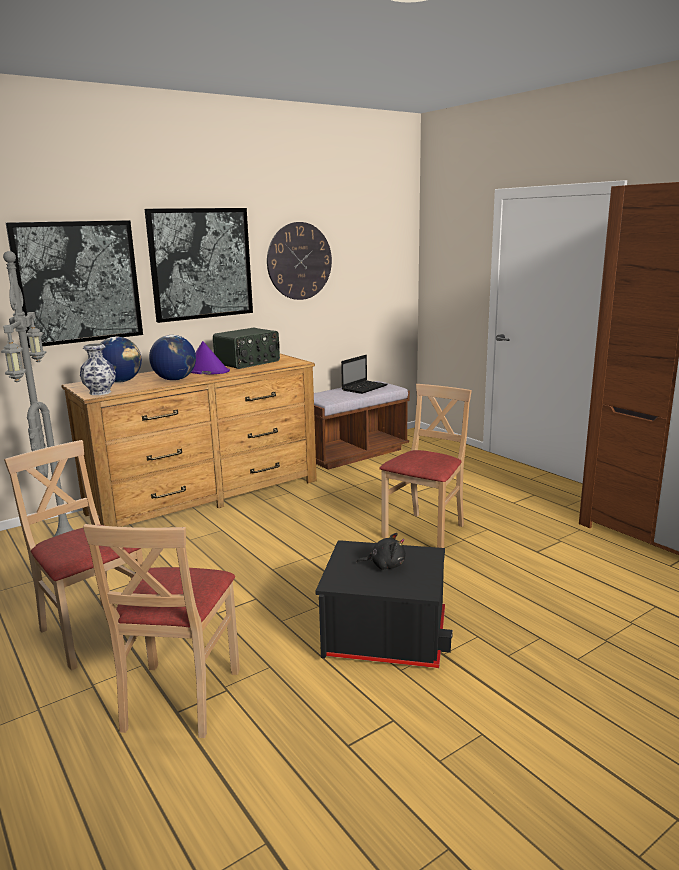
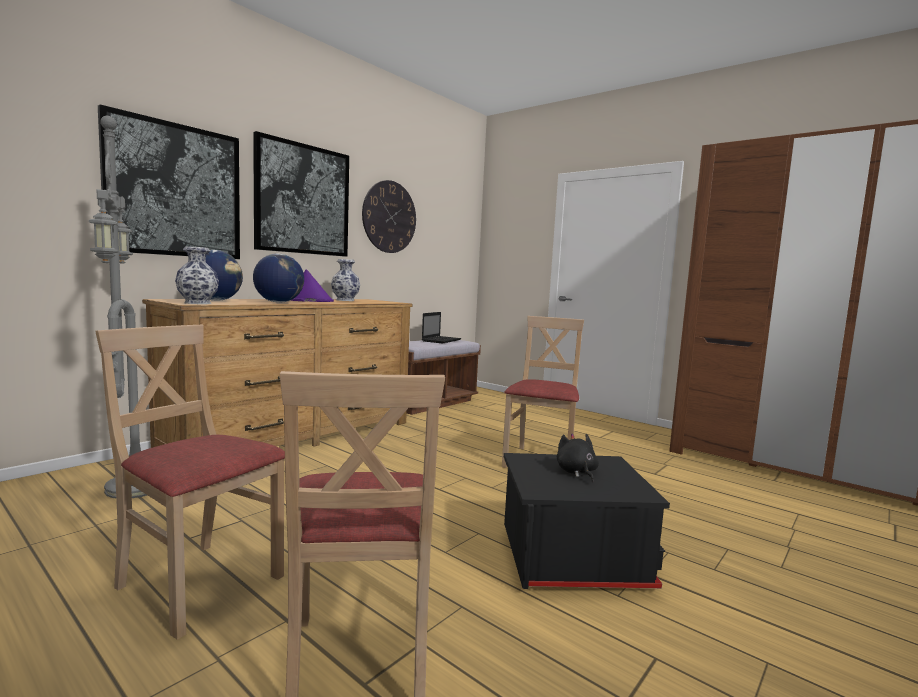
camera: 15 degrees left, 10 degrees down
radio [213,328,280,369] -> vase [331,259,360,301]
black plush toy [356,533,406,570] -> black plush toy turned 90 degrees counterclockwise [557,434,599,482]

